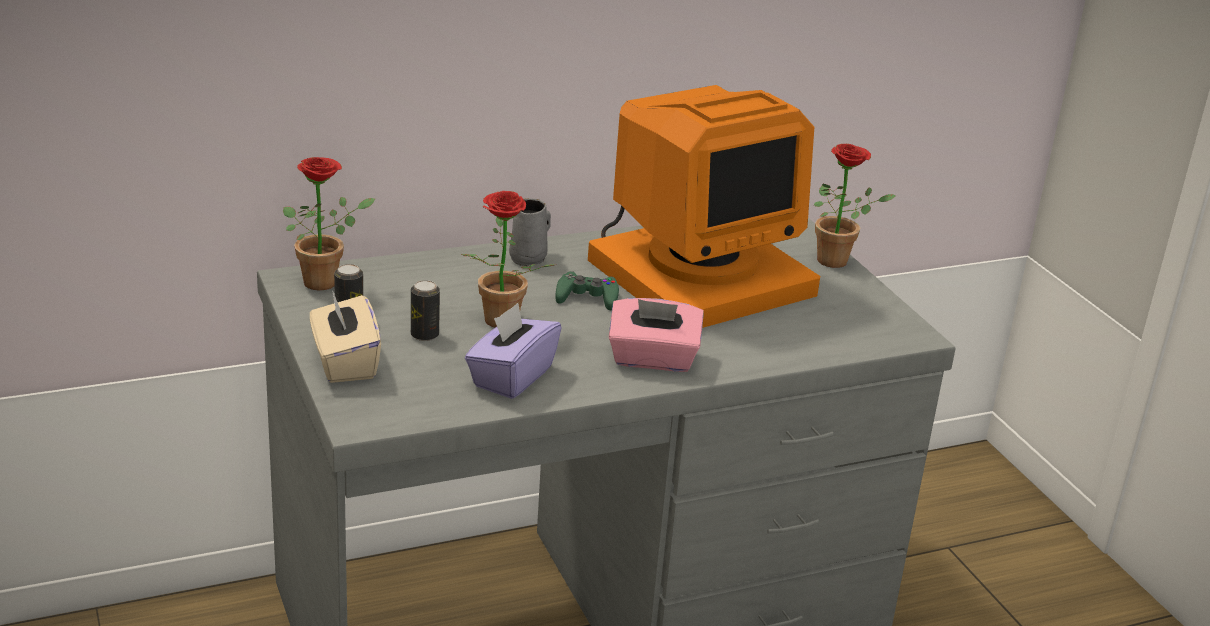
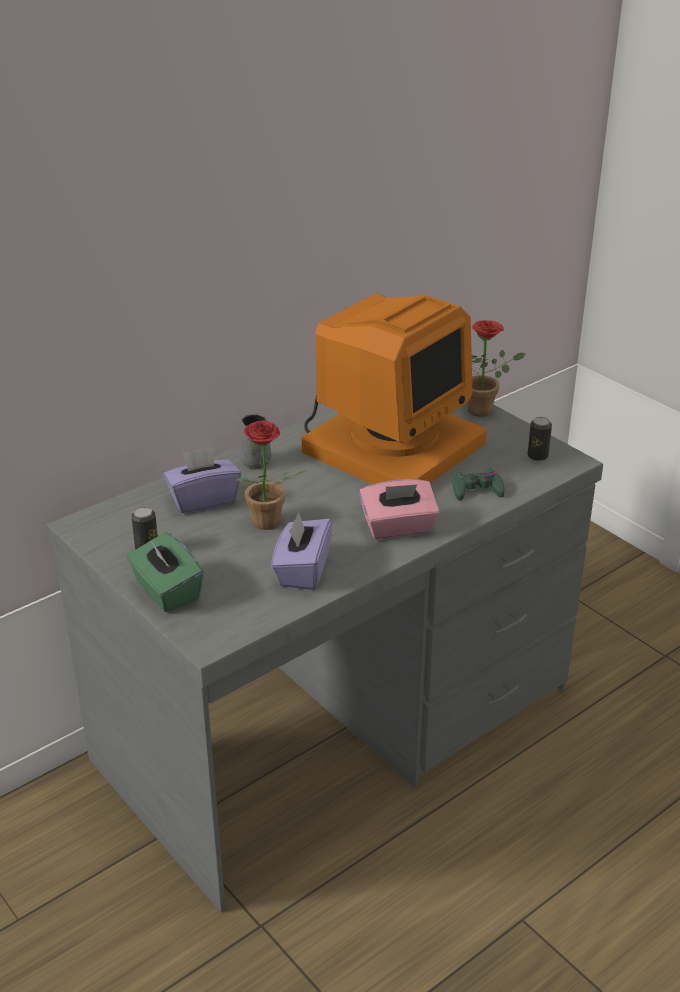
camera: 15 degrees left, 5 degrees up
potted plant [283,157,375,290] -> none
beige tissue box [310,290,381,383] -> green tissue box [127,532,204,612]
can [411,280,440,341] -> can moved to [527,417,552,461]
green game controller [556,271,619,310] -> green game controller moved to [452,469,505,501]
none -> purple tissue box [163,448,241,513]

